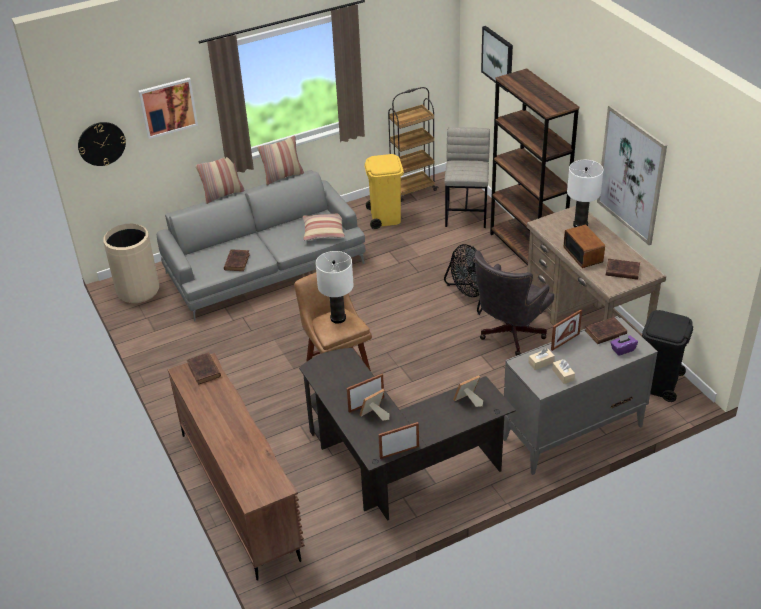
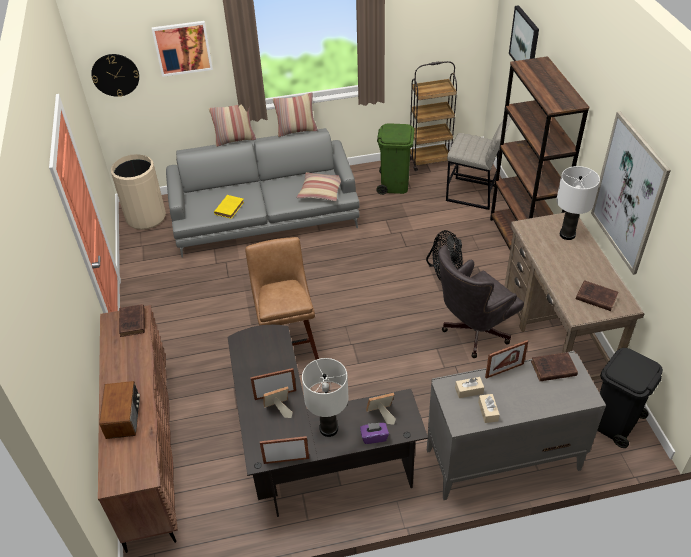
camera: 15 degrees right, 5 degrees up
brown book [224,249,250,271] -> yellow book [214,195,244,219]
white table lamp [316,251,354,324] -> white table lamp moved to [302,358,349,437]
yellow trash can [364,154,404,229] -> green trash can [376,123,415,195]
grey chair [444,127,490,228] -> grey chair turned 90 degrees clockwise [446,116,511,210]
radio [563,225,605,268] -> radio moved to [99,381,140,439]
purple tissue box [610,334,638,356] -> purple tissue box moved to [360,423,389,444]

